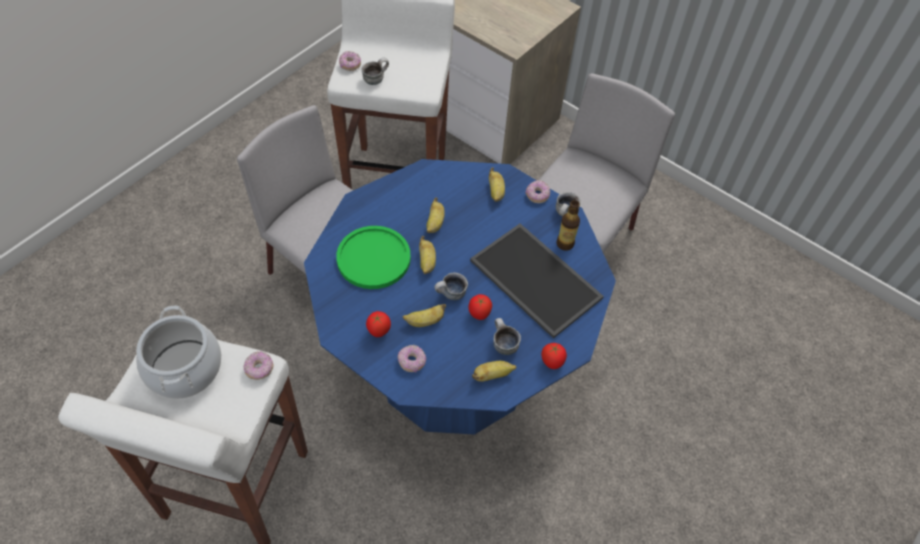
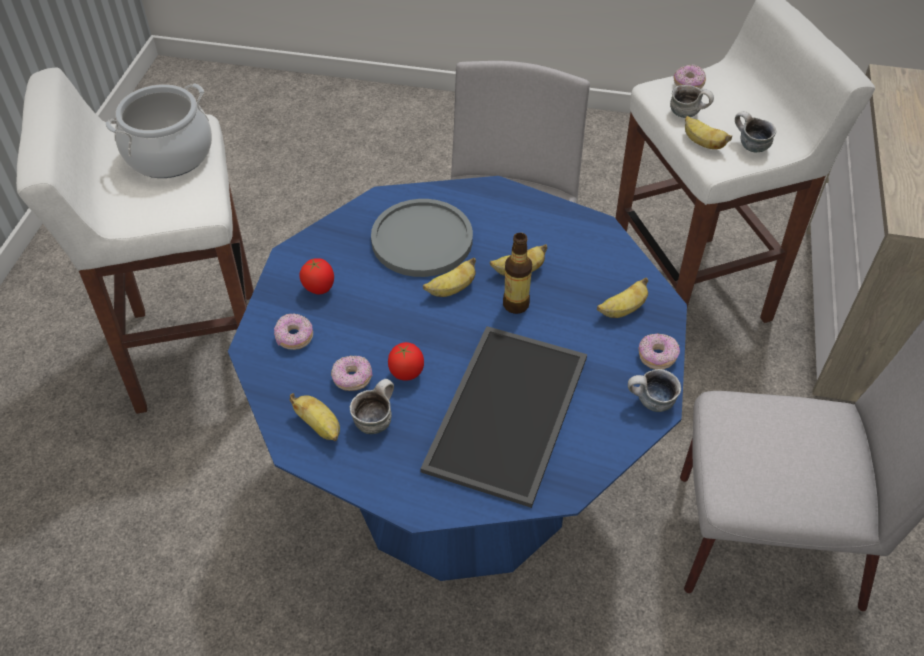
camera: 65 degrees right, 5 degrees down
donut [244,351,274,380] -> donut moved to [331,355,373,391]
green plate [336,226,411,289] -> grey plate [371,199,473,277]
banana [403,304,446,327] -> banana moved to [685,116,732,149]
mug [435,272,468,300] -> mug moved to [735,111,776,153]
tomato [541,343,567,369] -> none
bottle [557,200,580,251] -> bottle moved to [503,233,532,314]

